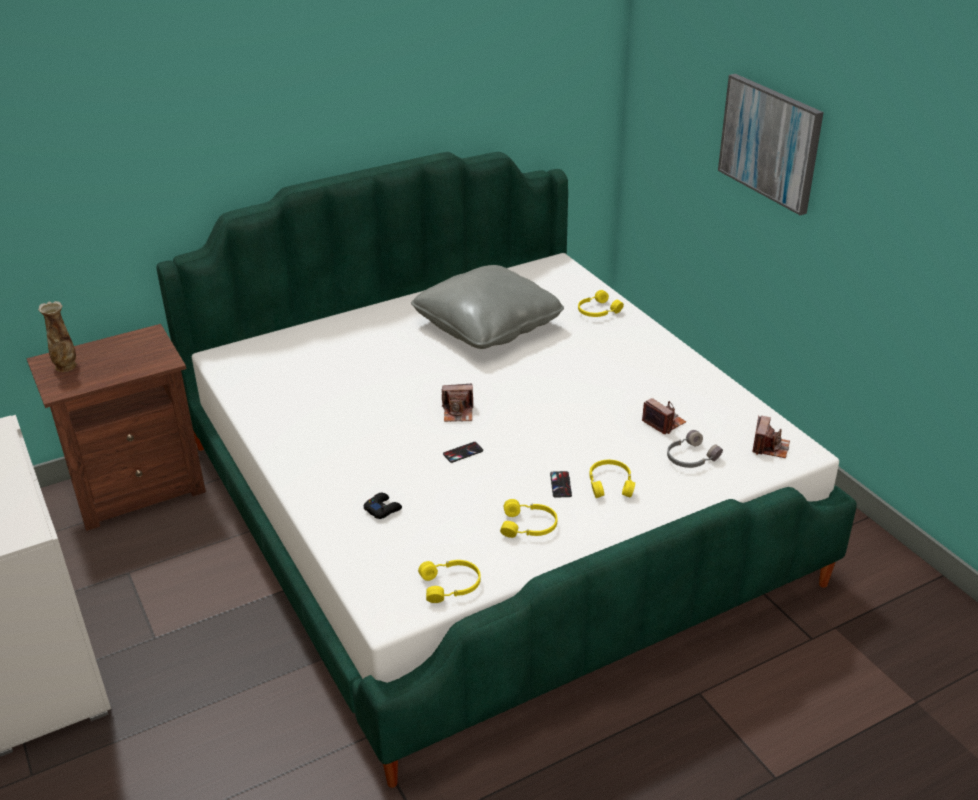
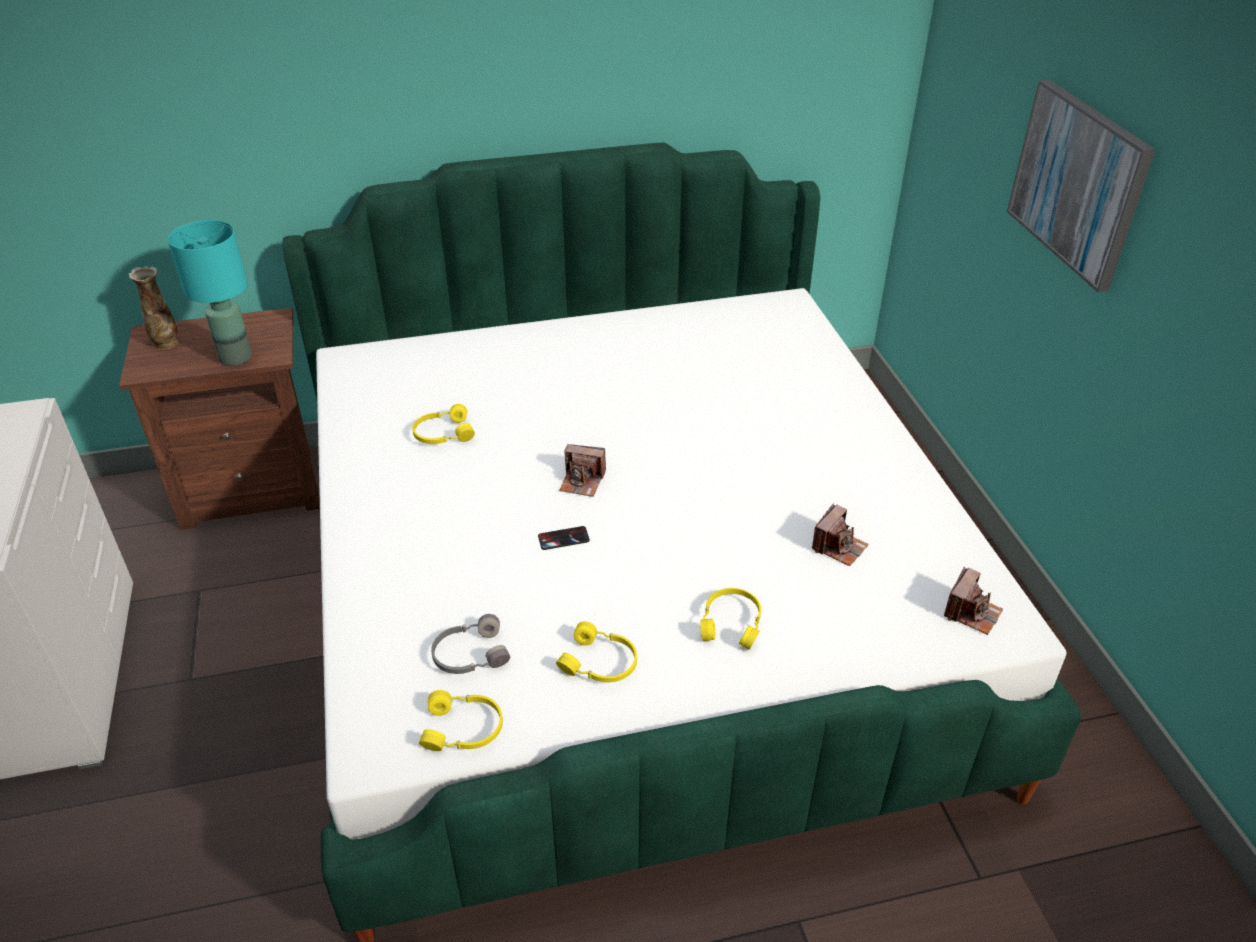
camera: 15 degrees right, 5 degrees up
black game controller [364,493,402,519] -> none
grey pillow [411,265,564,349] -> none
phone [550,471,572,498] -> none
yellow headphones [578,290,624,317] -> yellow headphones moved to [412,404,475,444]
camera [642,398,686,434] -> camera turned 60 degrees clockwise [812,503,869,566]
grey headphones [667,430,723,468] -> grey headphones moved to [431,614,510,674]
none -> turquoise table lamp [168,220,252,366]

